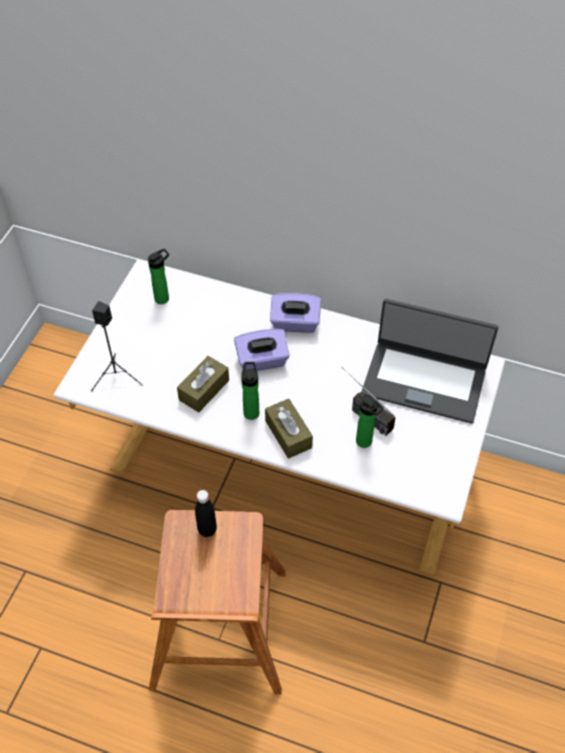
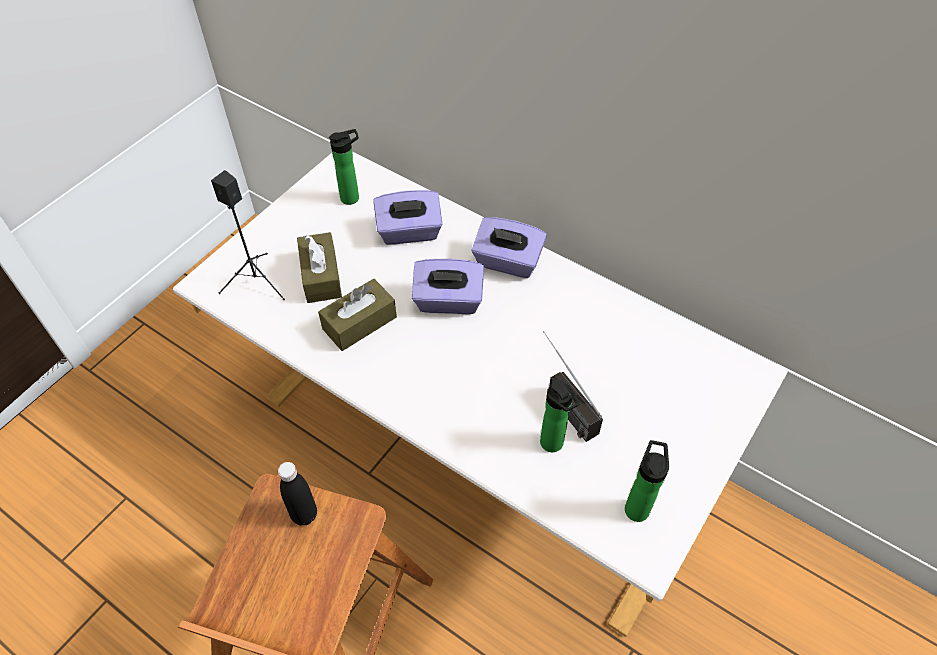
camera: 15 degrees right, 0 degrees up
bottle [241,362,259,420] -> bottle moved to [625,440,669,522]
brown tissue box [265,399,313,459] -> brown tissue box moved to [297,232,342,303]
laptop [361,299,498,423] -> none
none -> purple tissue box [373,190,443,245]

